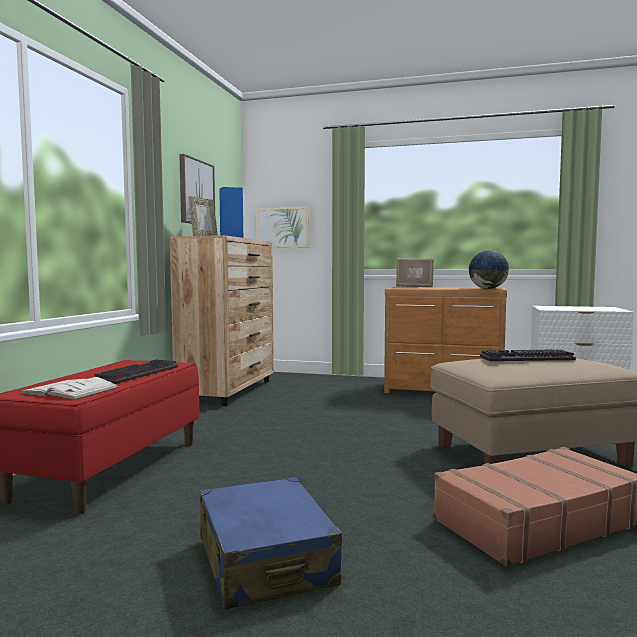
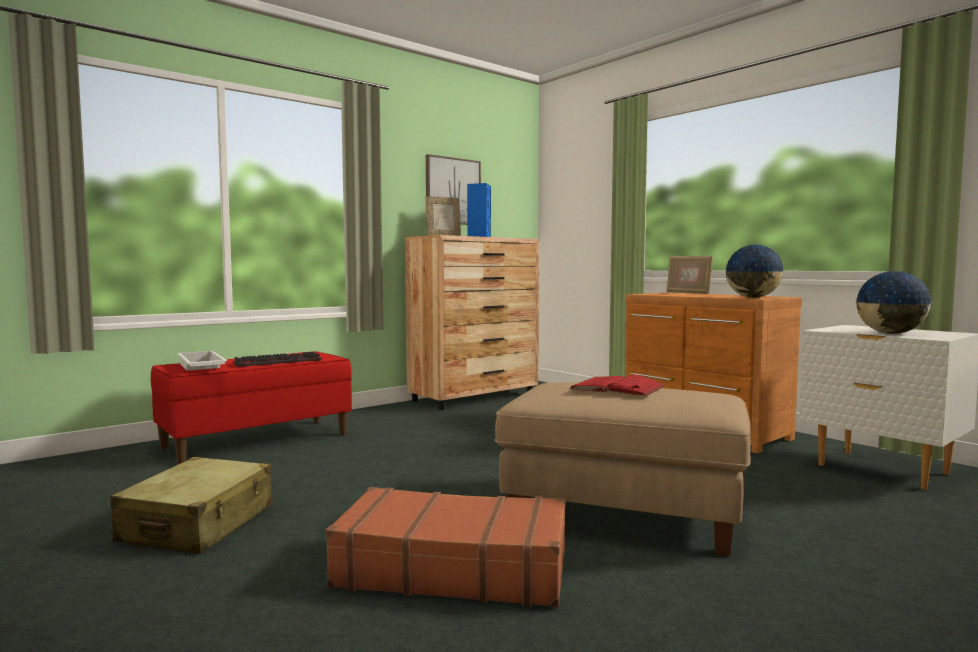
camera: 35 degrees right, 0 degrees up
white book [19,377,119,400] -> white tray [177,351,227,371]
blue suitcase [200,477,342,609] -> beige suitcase [110,457,272,554]
picture [255,206,310,248] -> none
keyboard [480,349,576,361] -> red book [569,374,664,397]
none -> globe [856,271,932,334]

